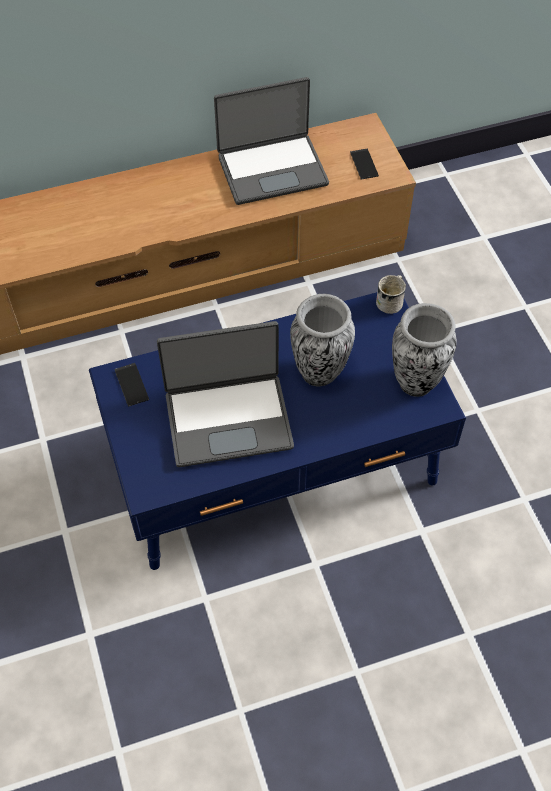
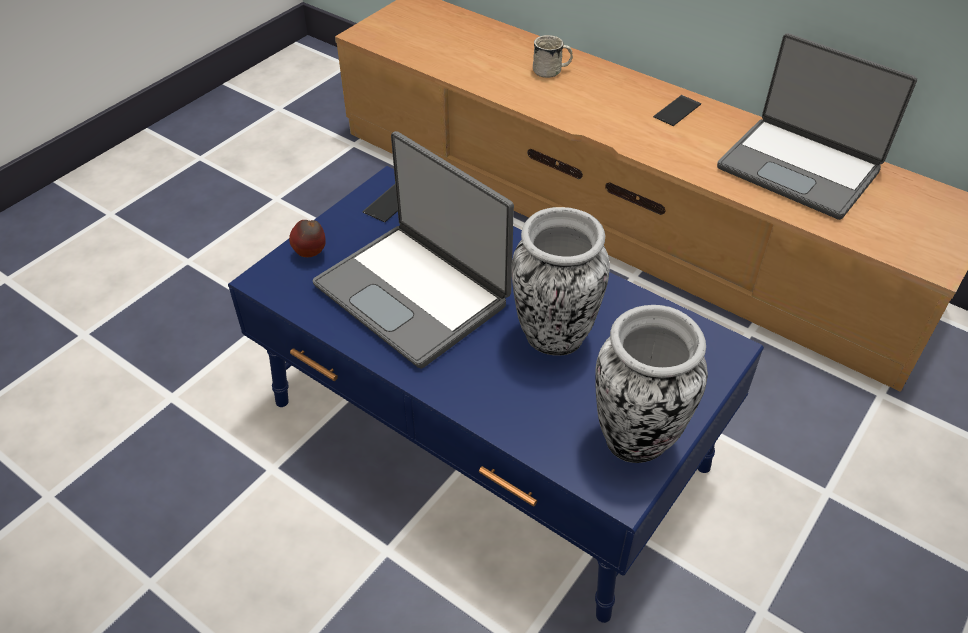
camera: 55 degrees right, 10 degrees down
phone [350,148,379,179] -> phone moved to [653,95,701,126]
white mug [376,275,406,314] -> white mug moved to [533,35,573,78]
none -> apple [289,220,326,257]

